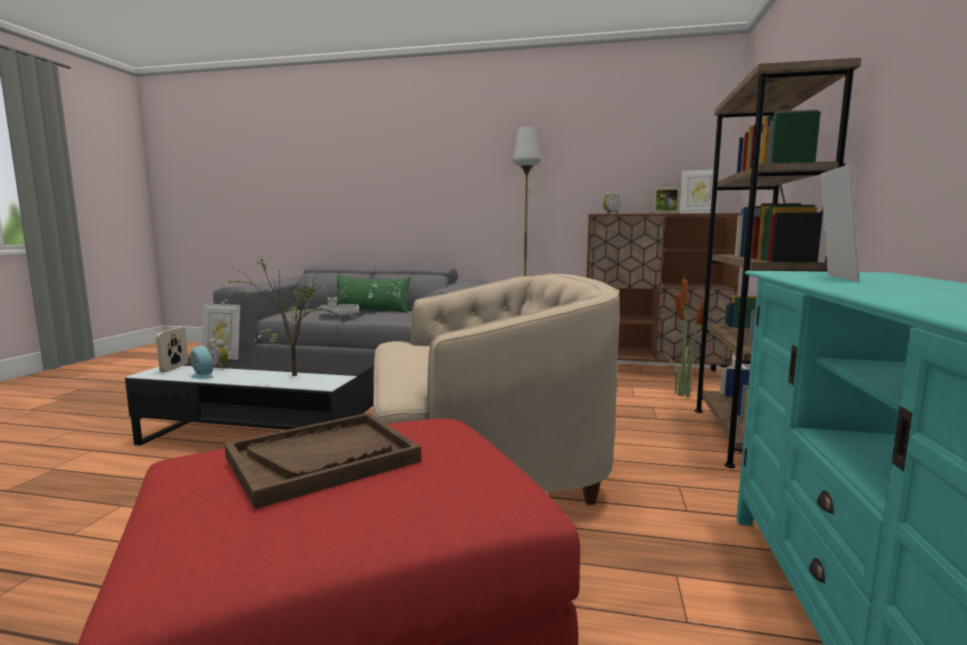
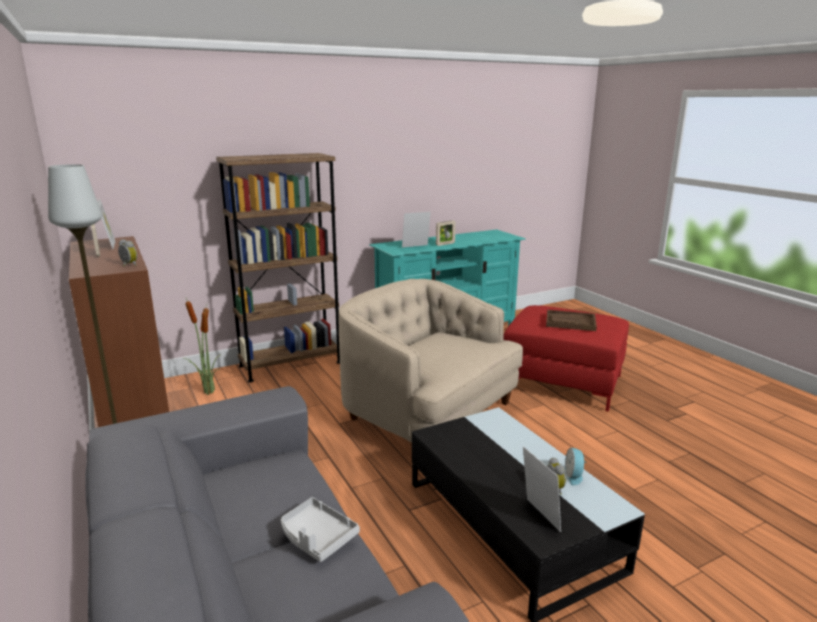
camera: 130 degrees left, 10 degrees up
picture frame [156,327,188,372] -> picture frame moved to [436,221,456,246]
potted plant [218,256,346,376] -> none
green pillow [337,275,411,313] -> none

